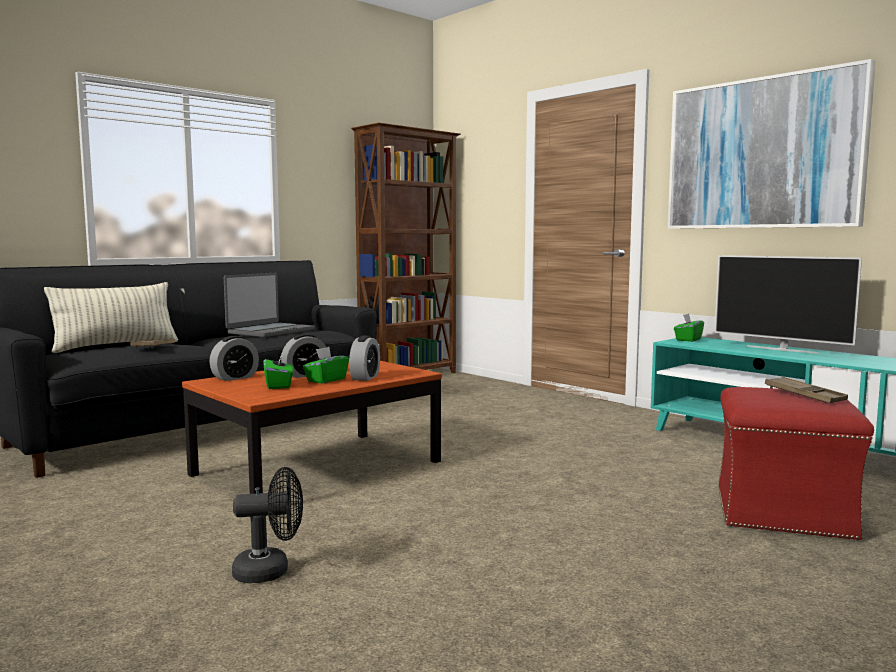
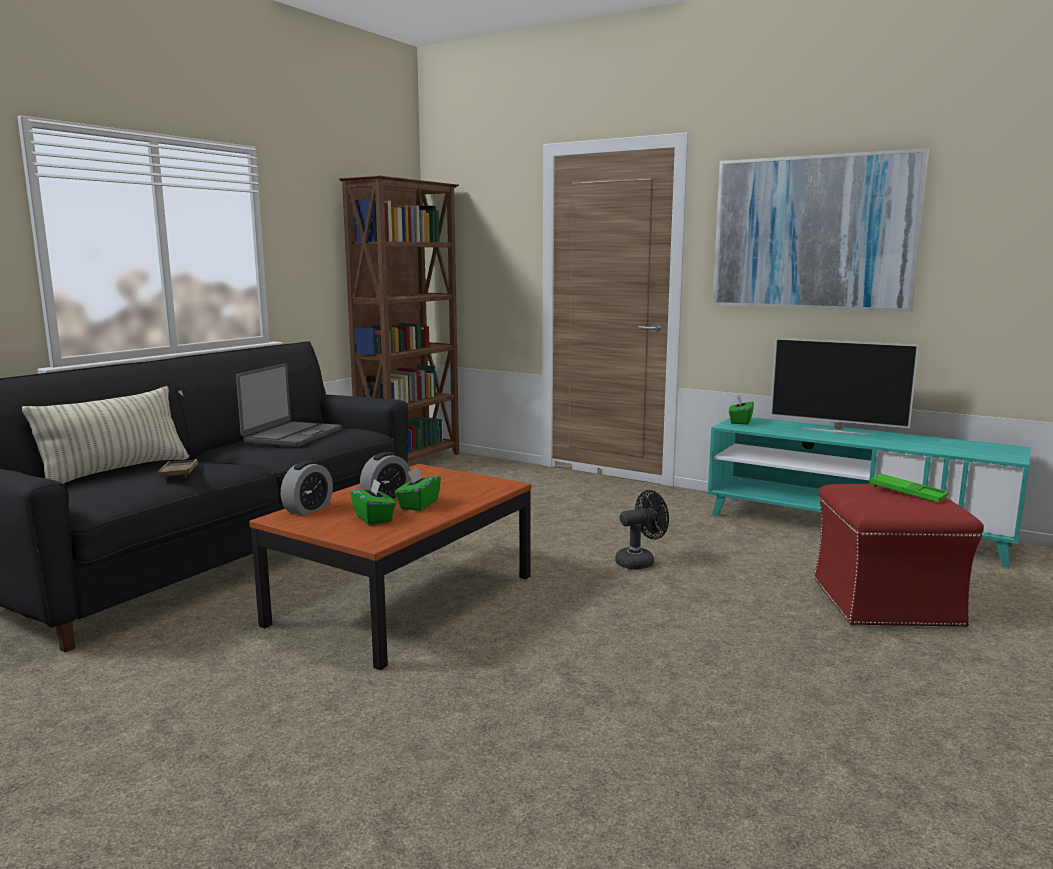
camera: 15 degrees left, 5 degrees up
black fan [232,467,303,583] -> black fan moved to [615,490,669,569]
alarm clock [349,336,380,381] -> none
brown tray [765,377,848,403] -> green tray [870,473,948,502]

